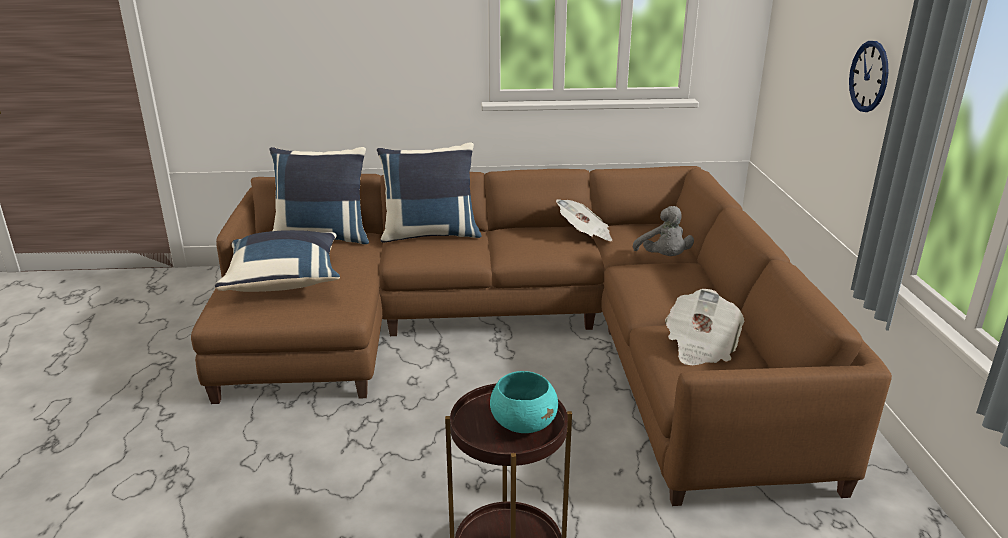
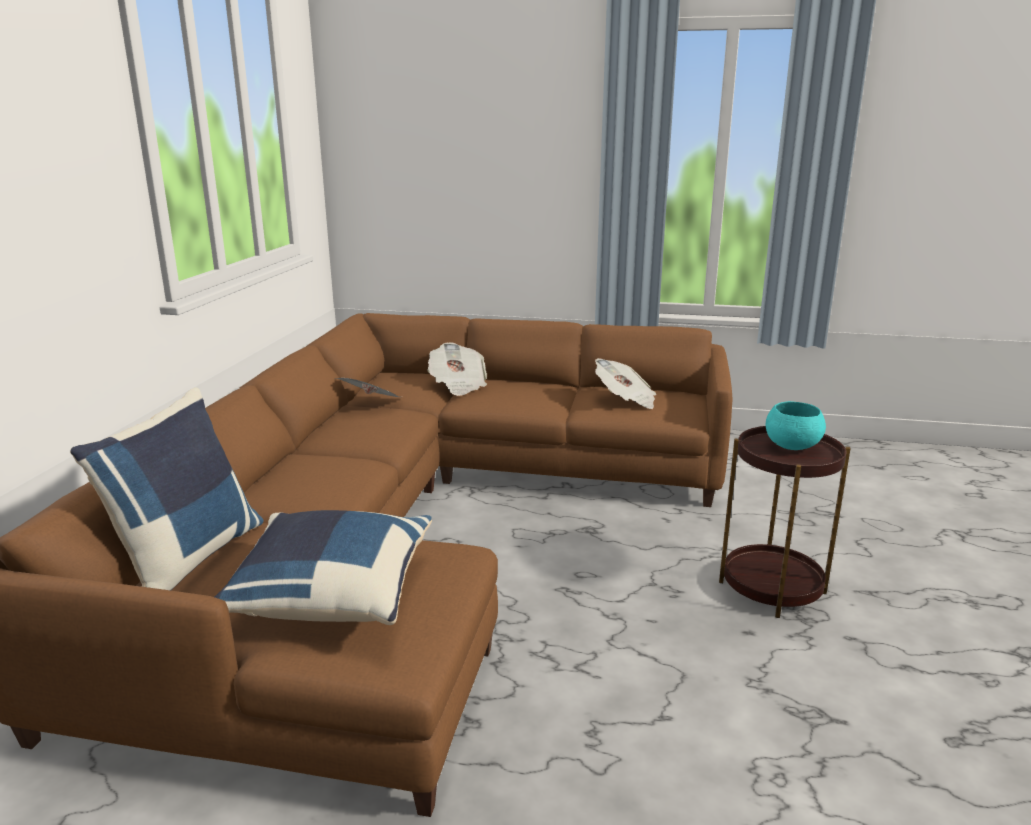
camera: 75 degrees left, 5 degrees down
blue pillow [377,143,482,243] -> none
grey plush toy [633,206,694,256] -> newspaper [428,342,487,396]
wall clock [849,41,889,112] -> none

